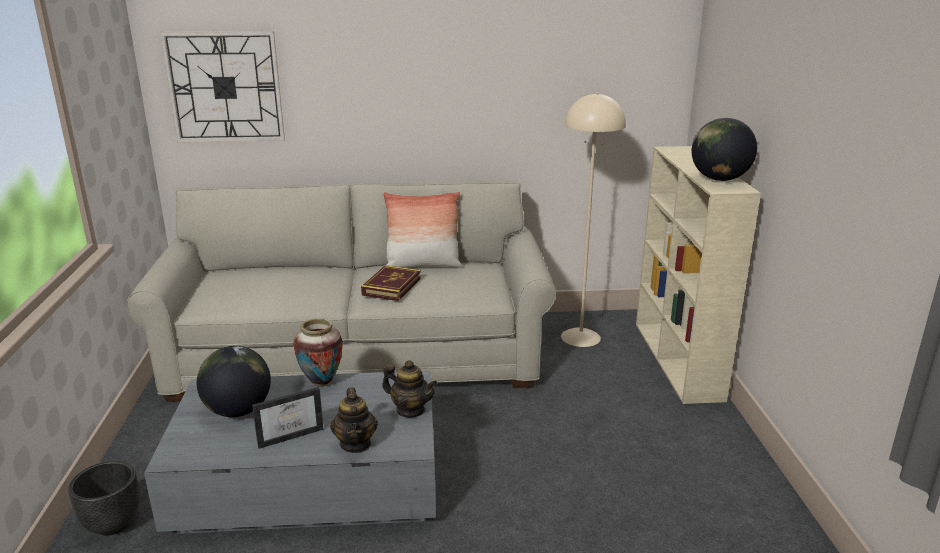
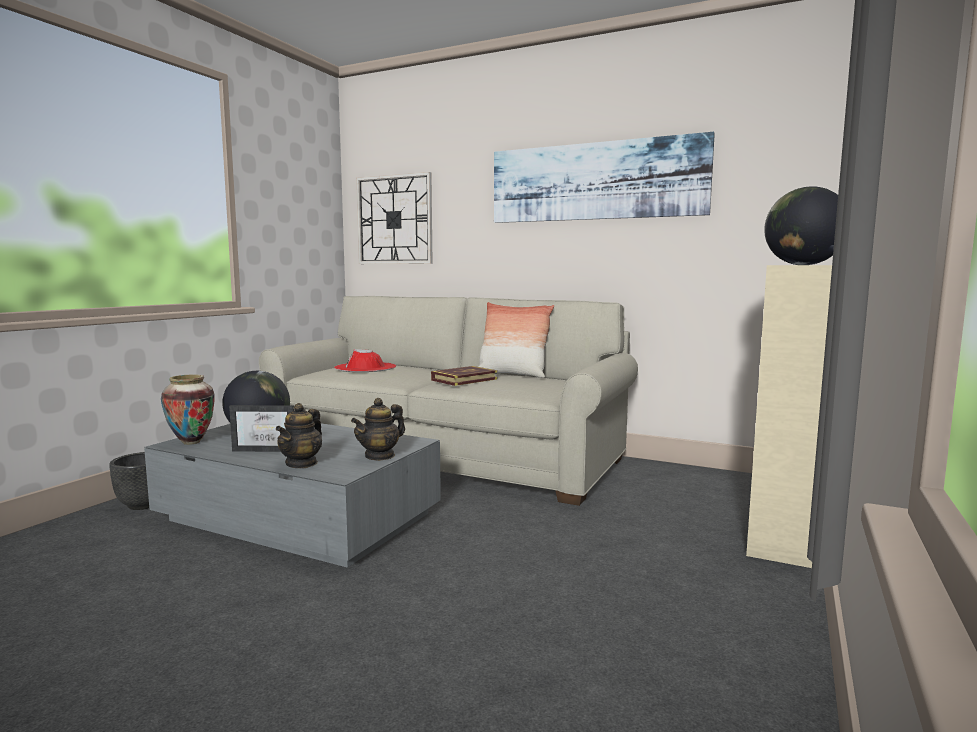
camera: 30 degrees right, 15 degrees down
vase [293,318,342,387] -> vase moved to [161,374,215,445]
teapot [382,360,437,418] -> teapot turned 75 degrees clockwise [351,398,405,461]
beige floor lamp [561,92,626,347] -> none
none -> red hat [334,349,396,372]
none -> picture [494,132,715,223]

